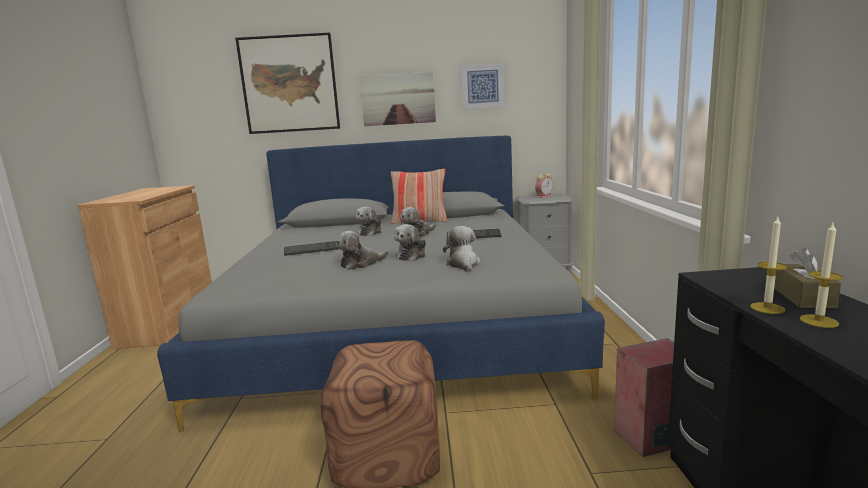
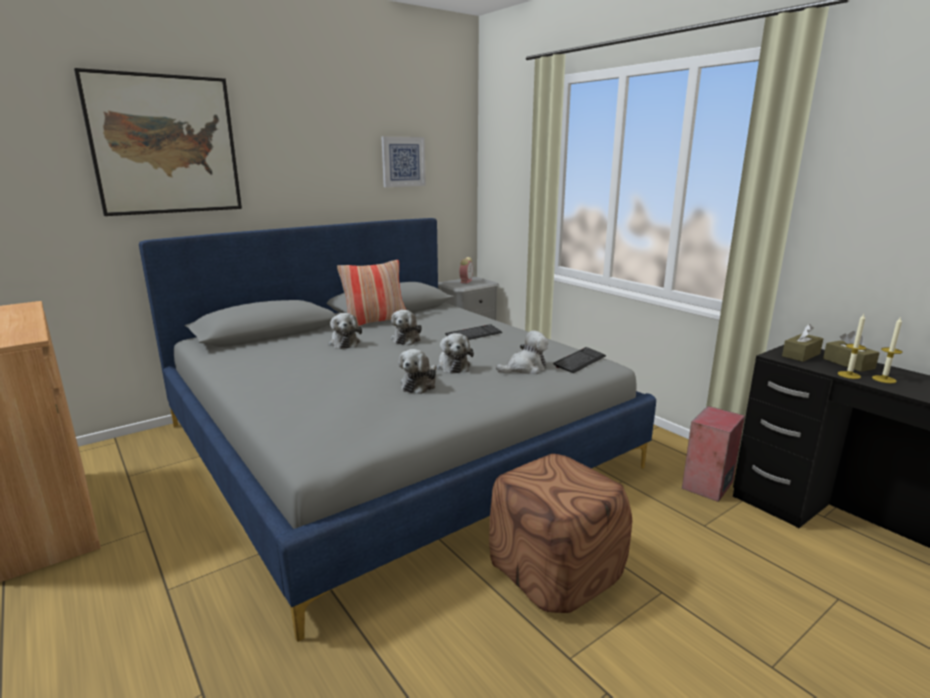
camera: 35 degrees left, 5 degrees up
keyboard [284,241,339,256] -> keyboard moved to [553,347,606,373]
picture [360,72,436,126] -> none
plush toy [443,226,481,272] -> plush toy turned 105 degrees clockwise [496,330,549,374]
none -> brown tissue box [782,324,823,362]

